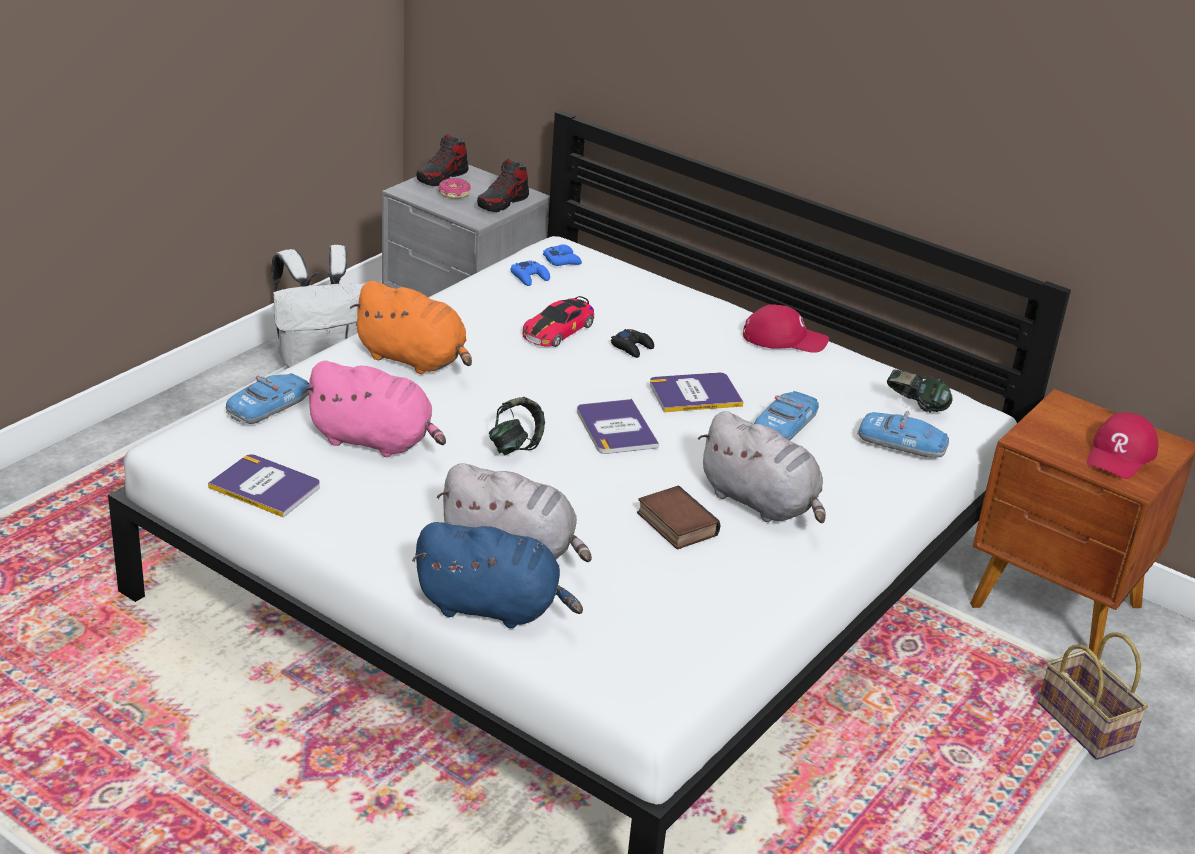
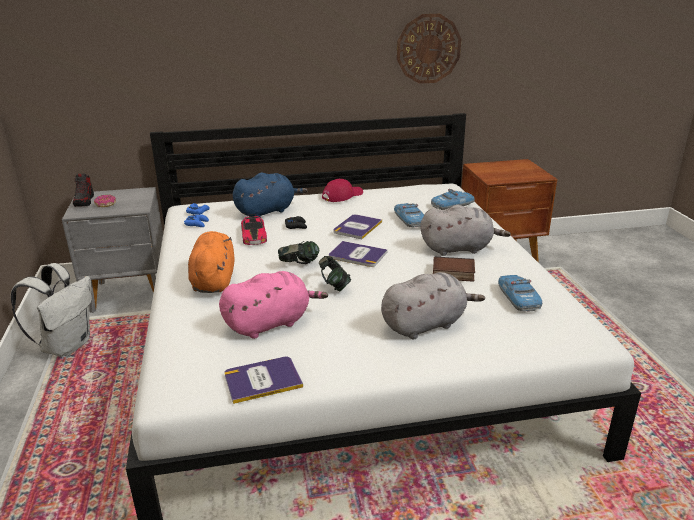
camera: 45 degrees left, 5 degrees down
toy car [226,373,309,424] -> toy car moved to [498,275,542,312]
orange plush toy [350,281,472,374] -> orange plush toy turned 75 degrees counterclockwise [188,231,234,293]
blue plush toy [412,522,583,628] -> blue plush toy moved to [233,173,307,217]
shoe [477,158,529,212] -> none
headphones [887,369,953,413] -> headphones moved to [278,241,319,264]
basket [1038,632,1148,760] -> none
red cap [1087,412,1158,479] -> none
none -> wall clock [397,14,461,84]

